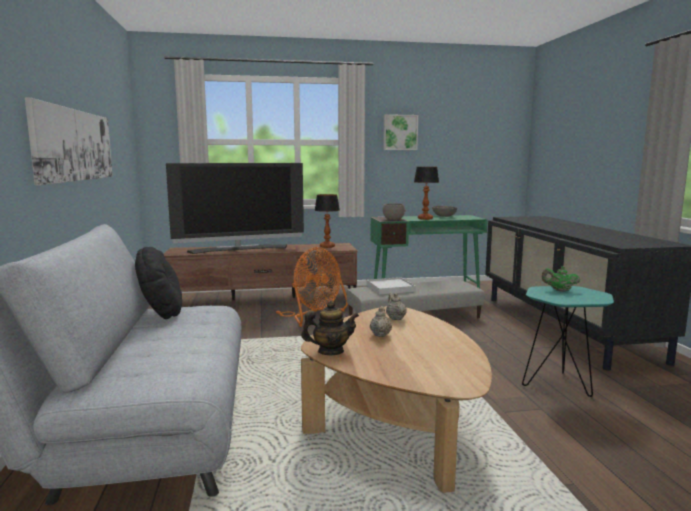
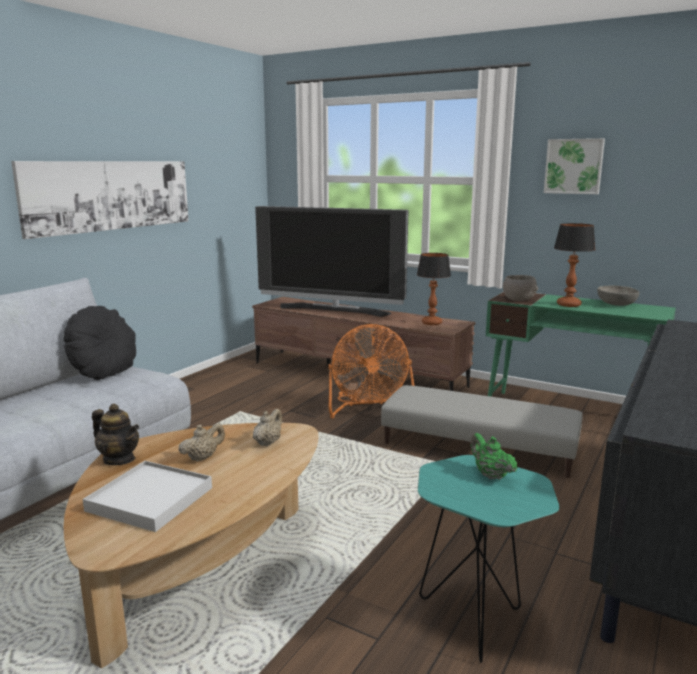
camera: 40 degrees right, 5 degrees up
white tray [367,277,416,294] -> white tray moved to [83,461,212,532]

